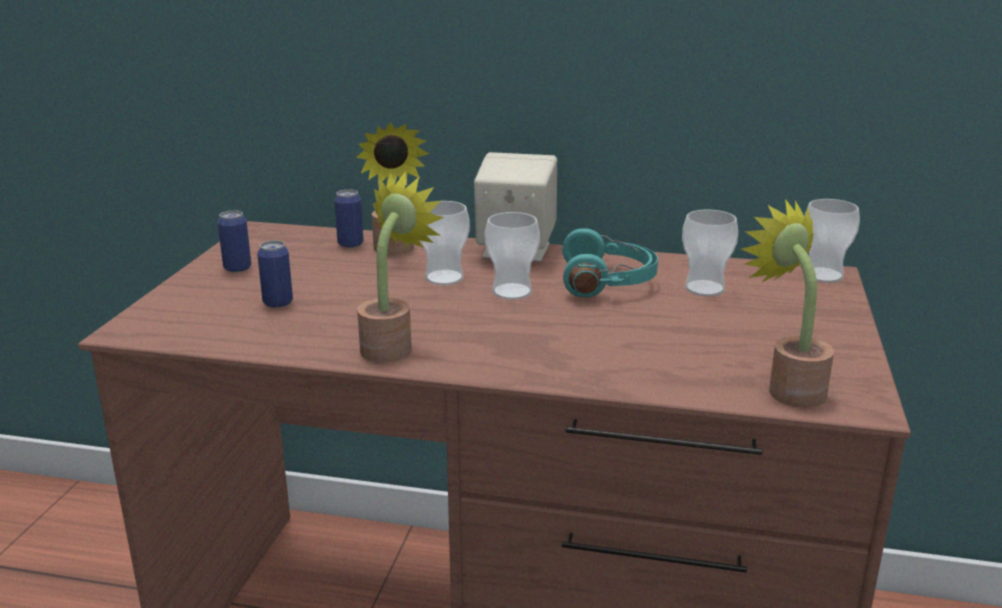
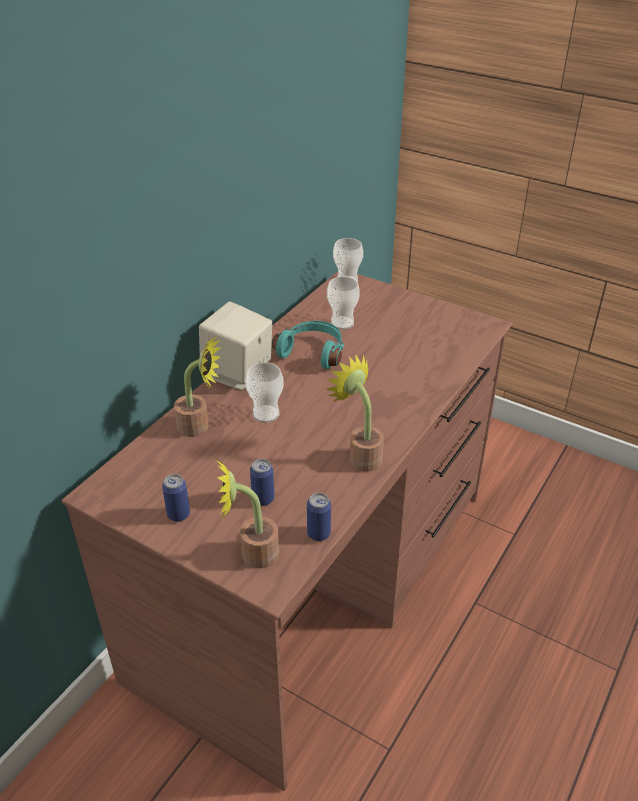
camera: 70 degrees left, 15 degrees up
can [334,189,363,248] -> can moved to [307,493,331,541]
cup [485,212,540,300] -> none
potted plant [742,199,834,408] -> potted plant moved to [216,458,279,568]

